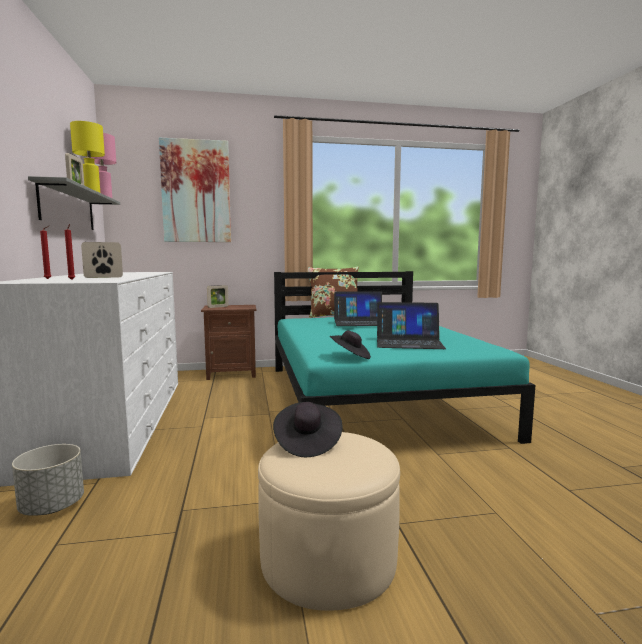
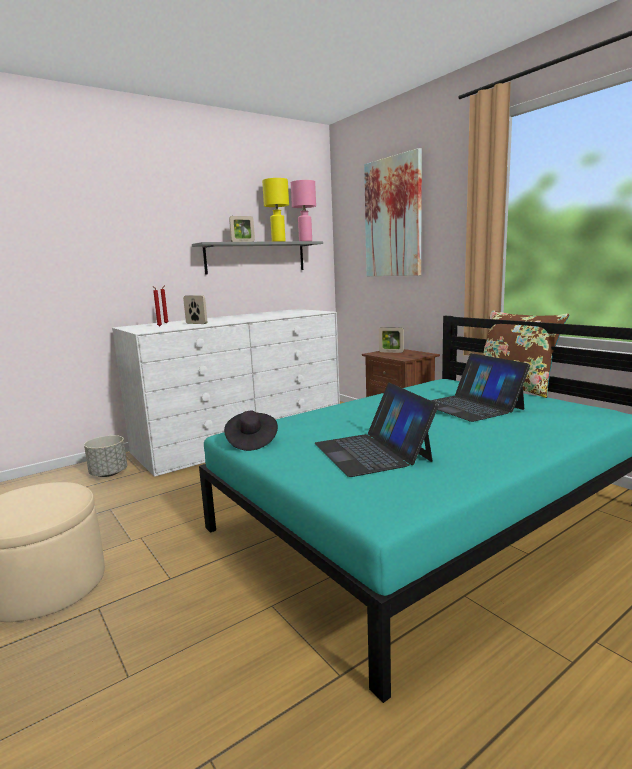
camera: 65 degrees right, 5 degrees up
black hat [273,402,342,457] -> none

